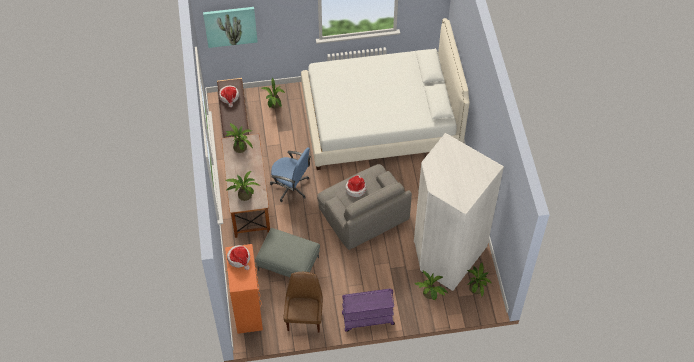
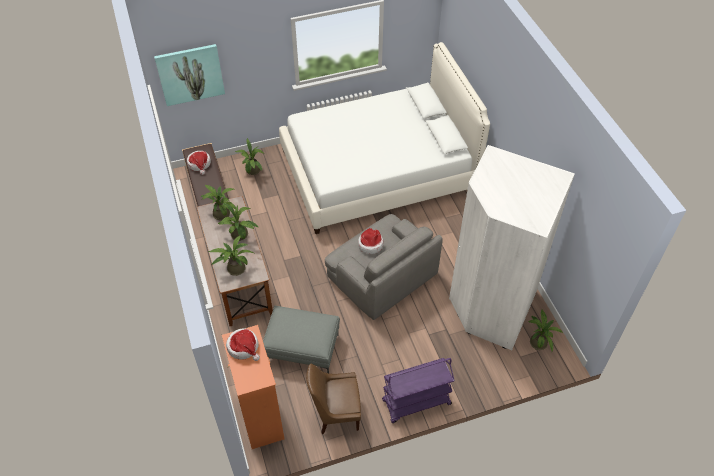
camera: 10 degrees left, 5 degrees down
blue office chair [270,147,311,202] -> none
brown chair [283,272,323,333] -> brown chair turned 90 degrees counterclockwise [306,364,361,434]
potted plant [415,270,448,300] -> potted plant moved to [218,203,259,241]

